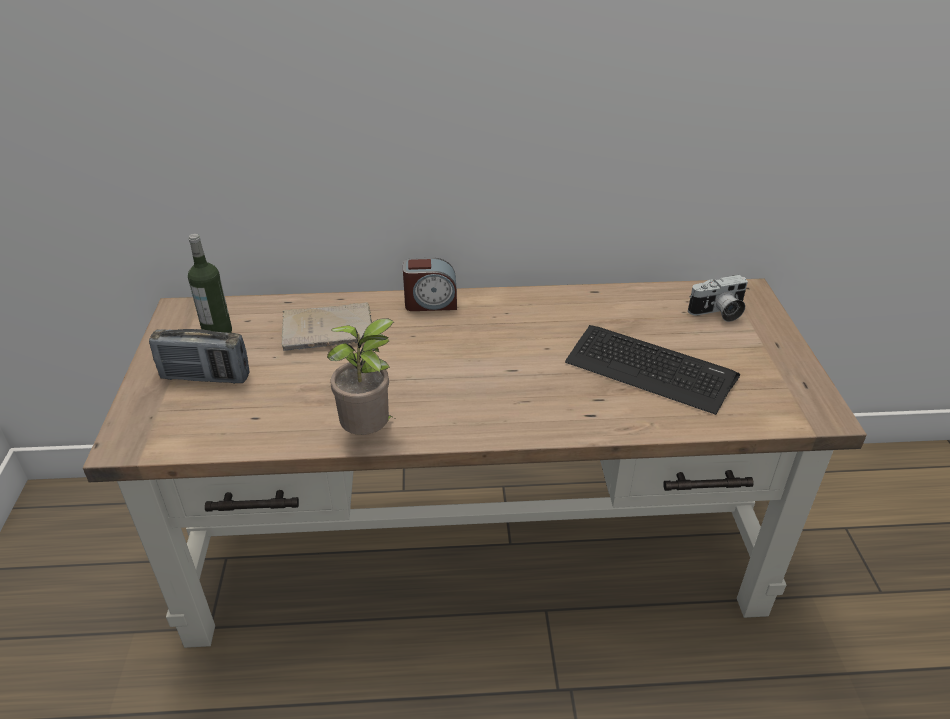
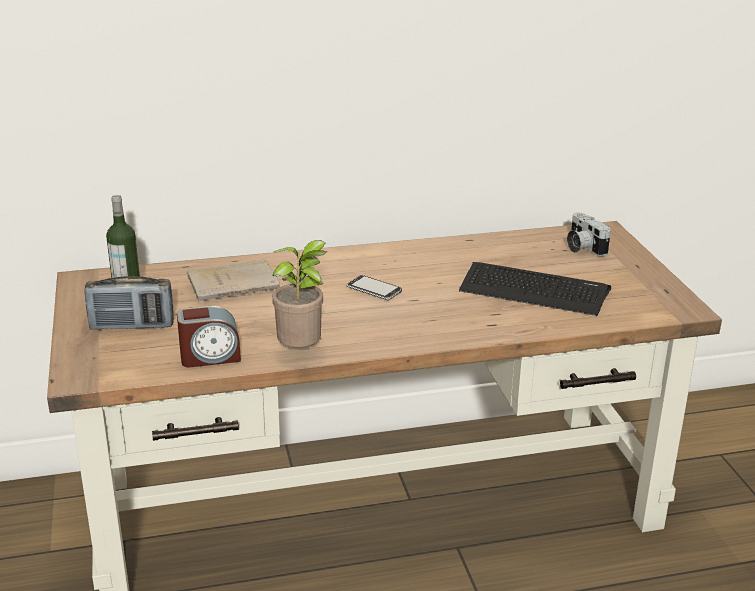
camera: 10 degrees left, 10 degrees down
alarm clock [403,258,457,311] -> alarm clock moved to [177,306,241,367]
camera [688,275,748,322] -> camera turned 90 degrees clockwise [567,212,611,257]
none -> phone [347,275,402,300]

